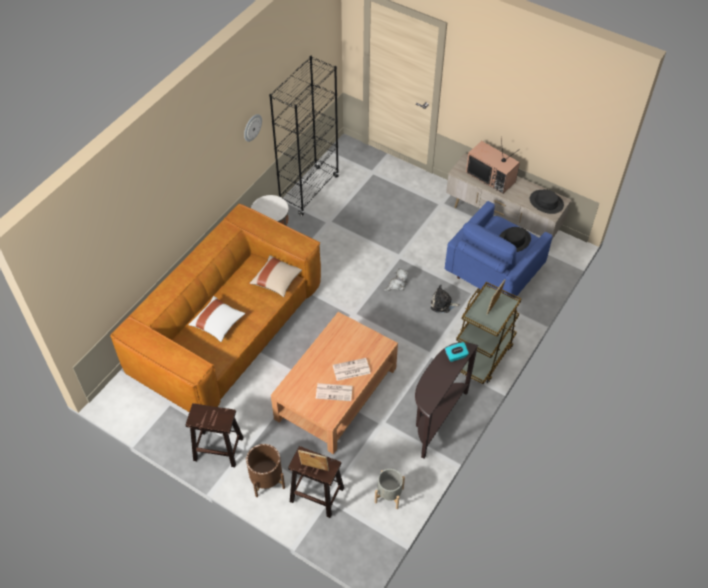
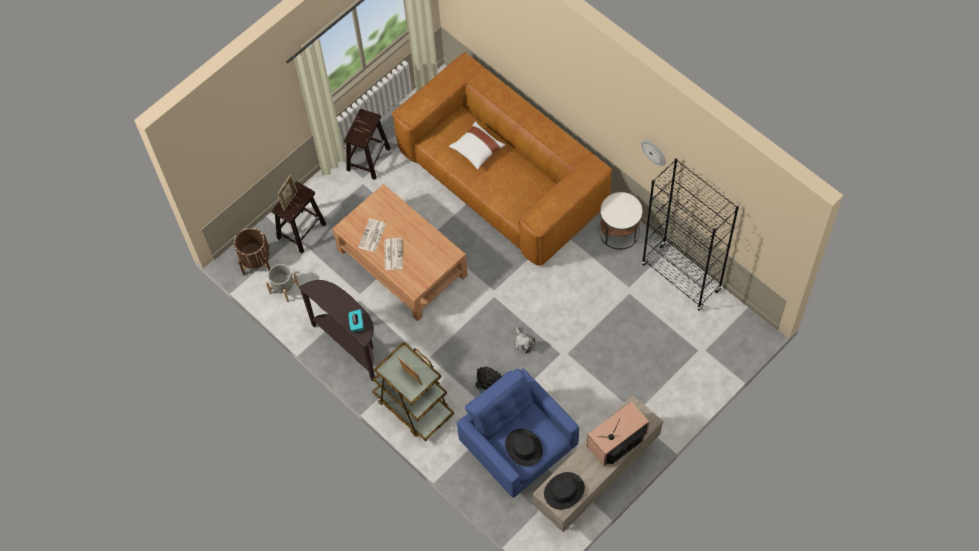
camera: 105 degrees right, 10 degrees up
brown planter [246,444,285,497] -> brown planter moved to [234,228,270,275]
beige pillow [249,255,302,297] -> none

